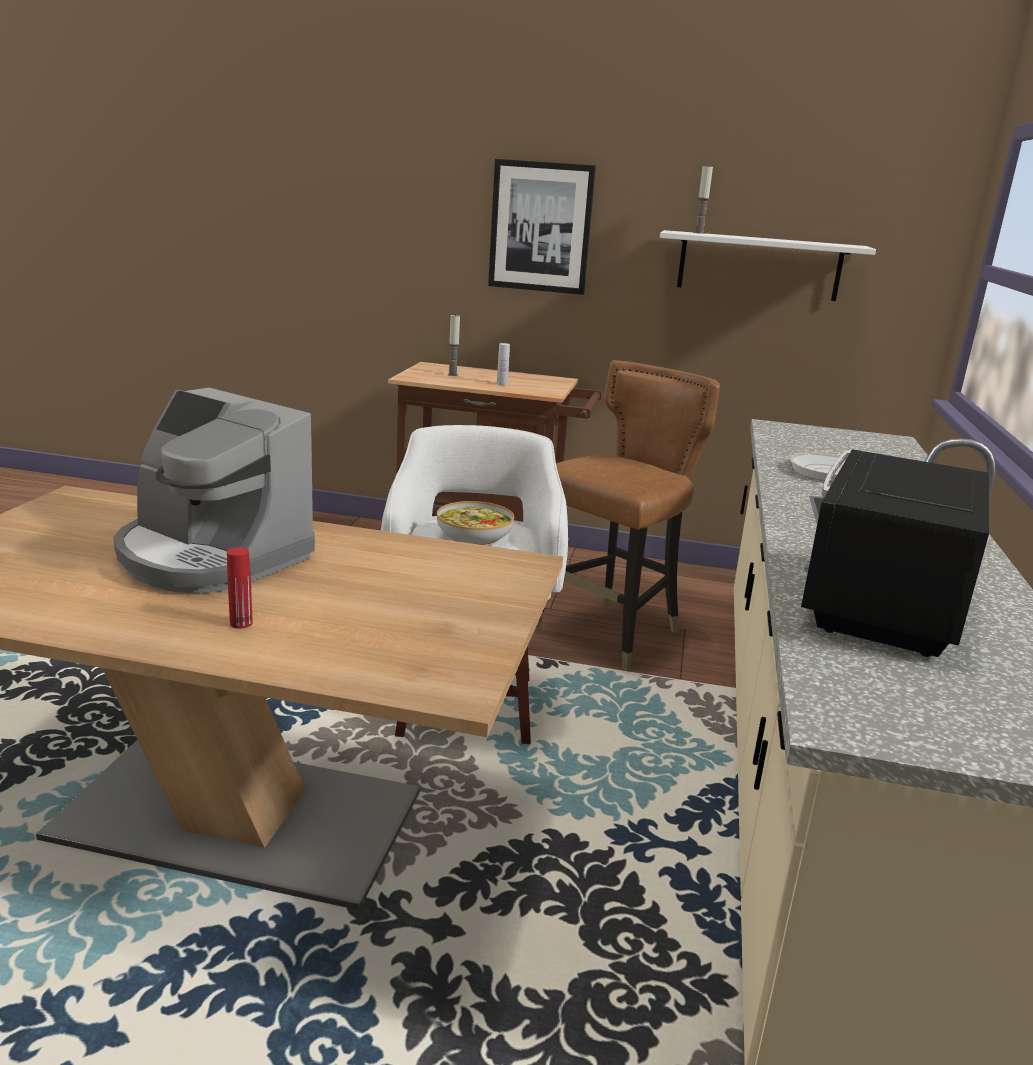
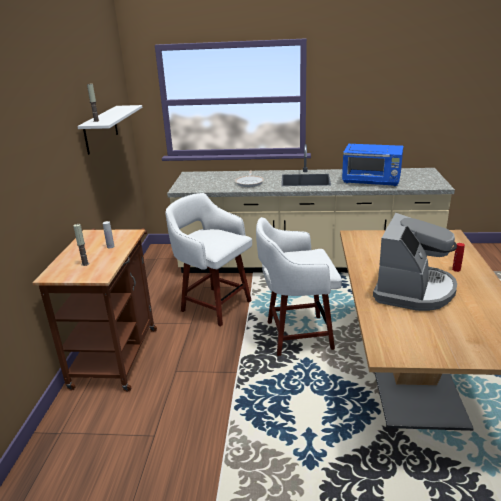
camera: 95 degrees left, 5 degrees up
bowl [437,501,514,546] -> none
picture [488,159,596,295] -> none
brown chair [536,360,720,671] -> white stool [166,193,252,327]
black microwave [801,449,989,657] -> blue microwave [342,144,404,186]

